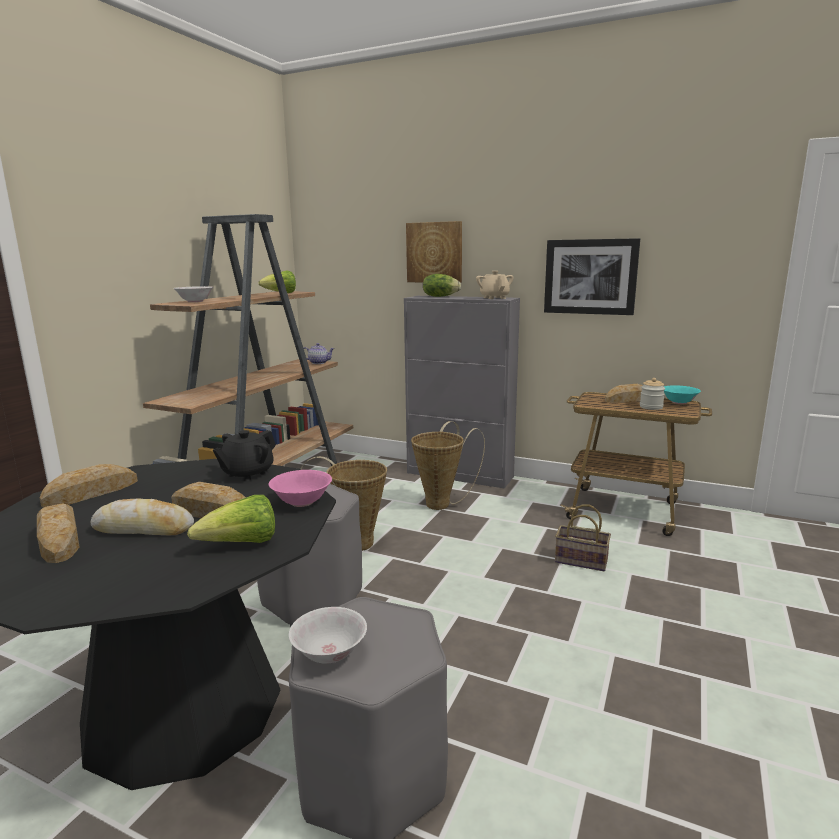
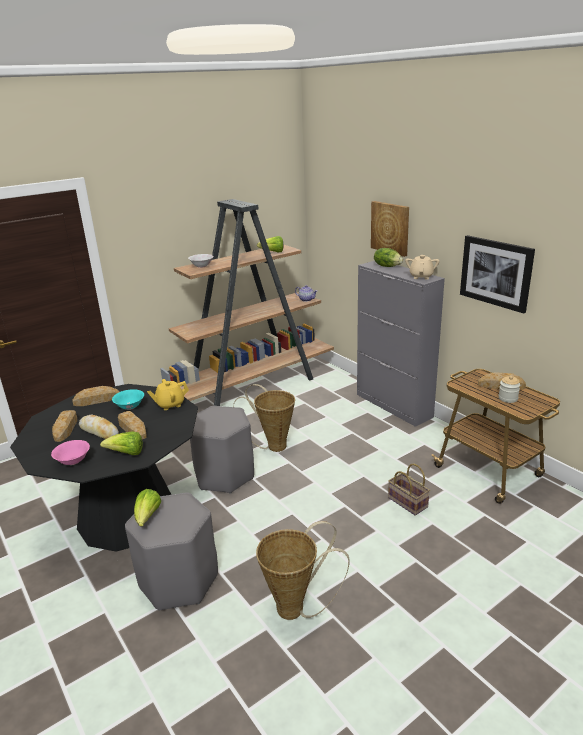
camera: 30 degrees right, 10 degrees up
black teapot [213,430,276,481] -> yellow teapot [147,379,189,410]
pink bowl [269,470,332,507] -> pink bowl moved to [51,440,90,465]
white bowl [289,607,367,664] -> lettuce [134,489,161,527]
basket [411,421,485,510] -> basket moved to [256,521,350,620]
turquoise bowl [664,385,701,404] -> turquoise bowl moved to [112,389,144,410]

